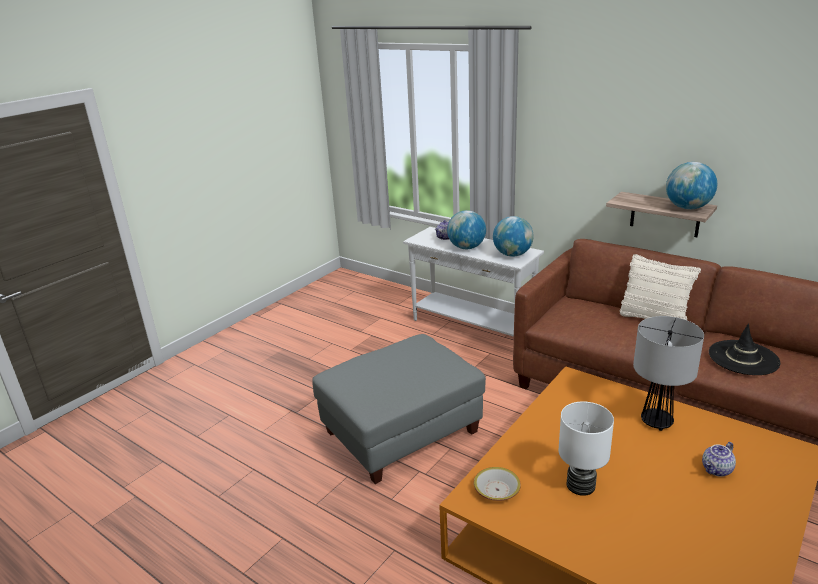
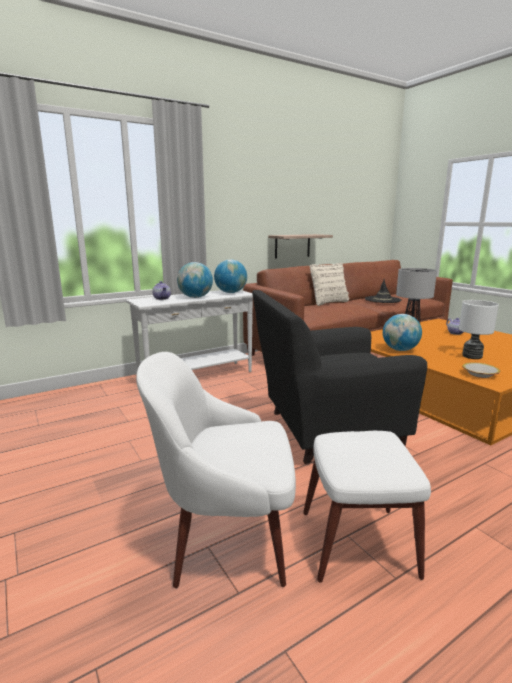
camera: 70 degrees left, 10 degrees down
grey ottoman [312,334,486,484] -> black armchair [252,290,427,464]
globe [666,162,717,209] -> globe moved to [383,314,422,351]
none -> white armchair [136,352,431,588]

